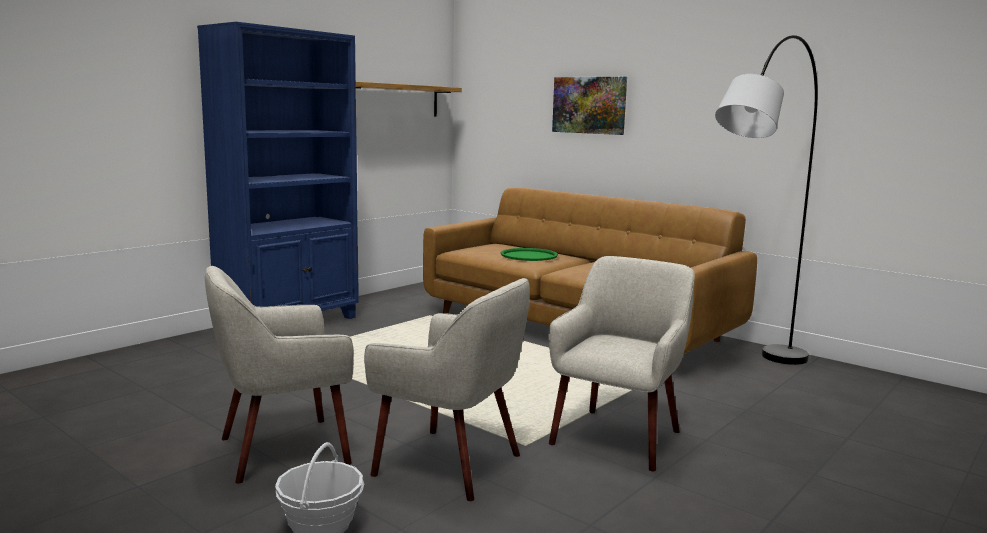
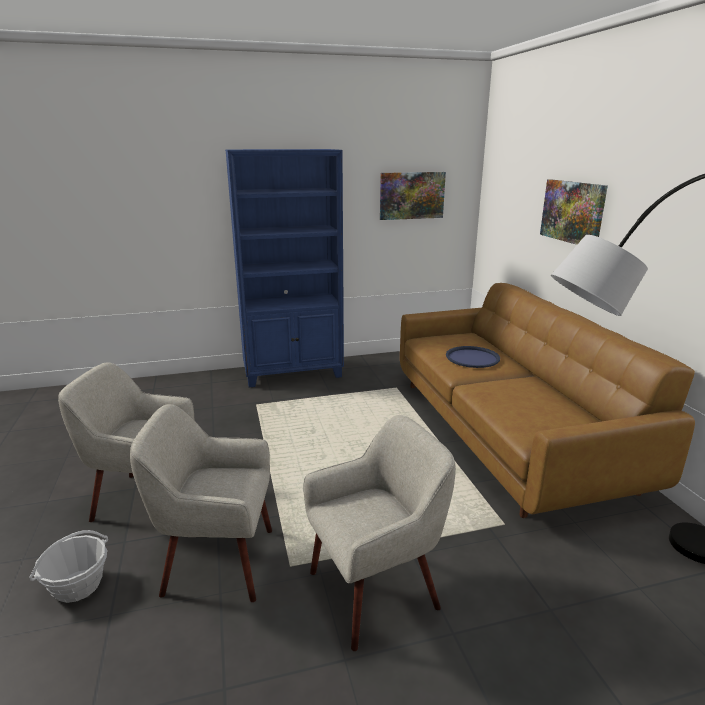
camera: 35 degrees right, 10 degrees up
shelf [356,82,462,117] -> picture [380,172,446,220]
beige armchair [364,278,530,501] -> beige armchair turned 120 degrees clockwise [130,404,272,602]
green tray [501,248,558,261] -> blue tray [446,346,500,368]

